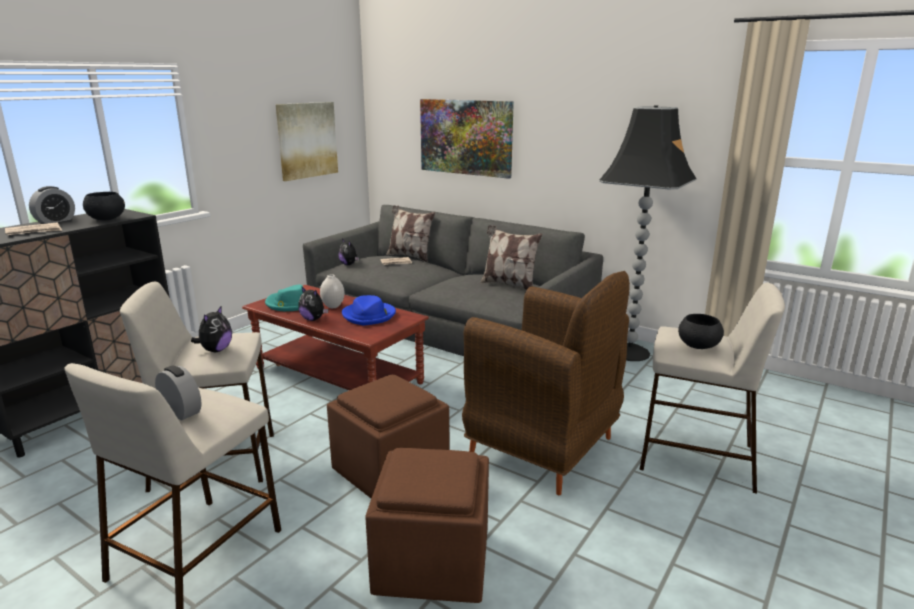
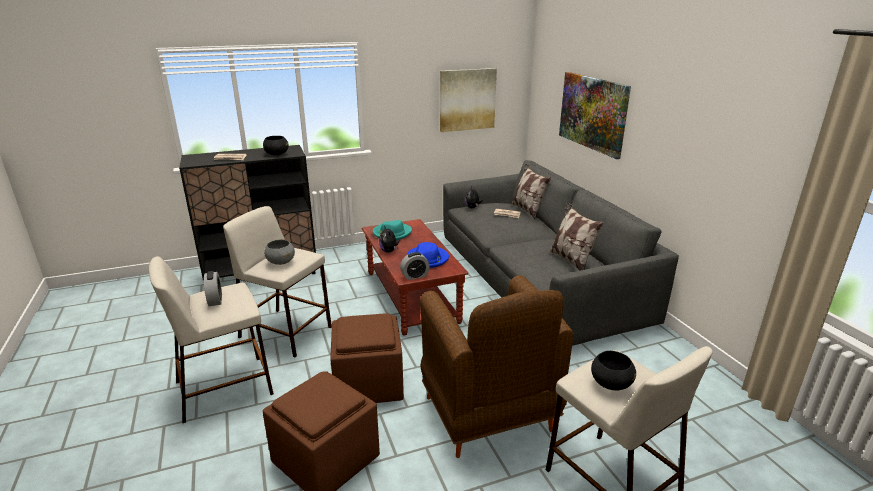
camera: 35 degrees right, 5 degrees up
alarm clock [29,186,75,224] -> alarm clock moved to [400,252,430,280]
plush toy [191,306,232,352] -> grey bowl [264,239,295,265]
white vase [320,274,345,308] -> none
black floor lamp [599,105,697,361] -> none

